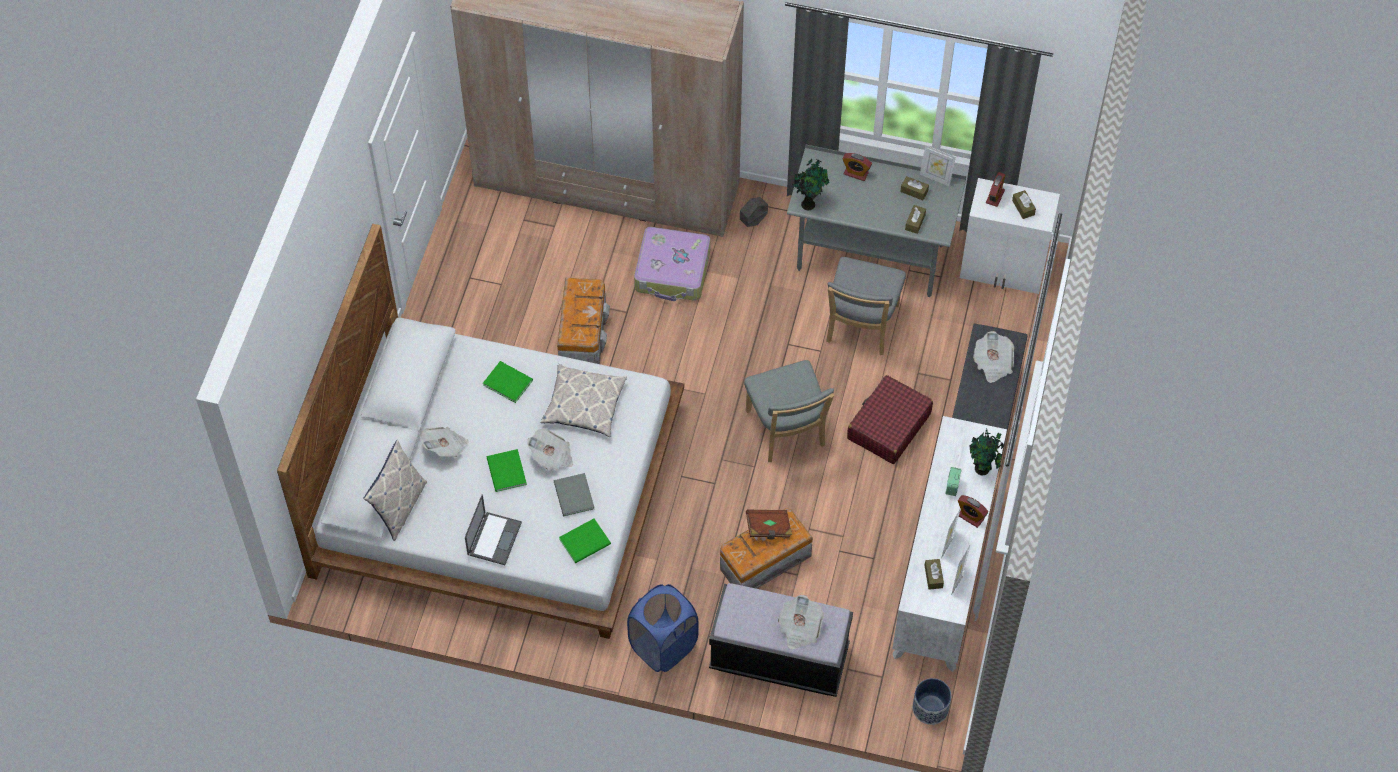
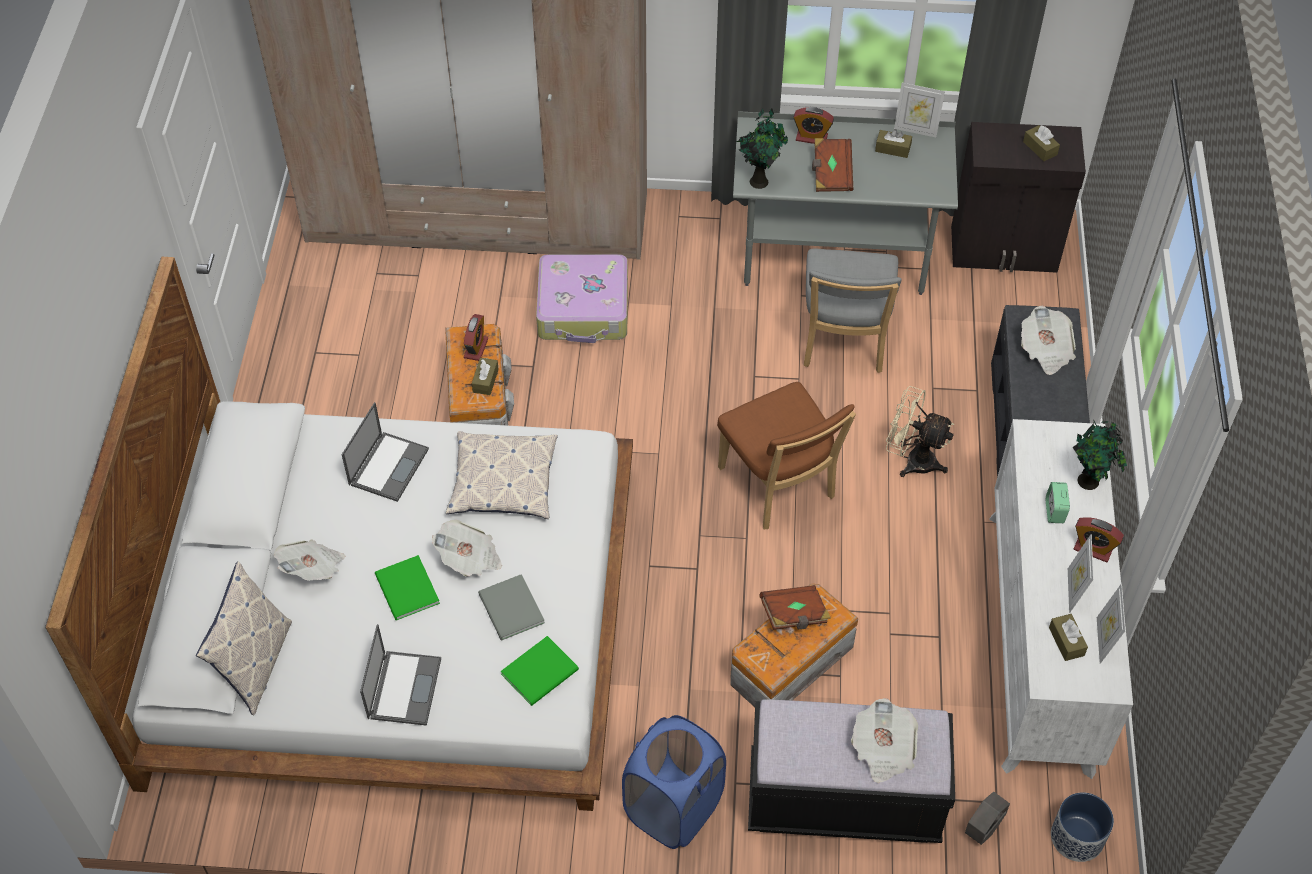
camera: 10 degrees left, 5 degrees down
green book [483,361,533,403] -> laptop [342,402,429,502]
grey planter [740,197,768,227] -> grey planter moved to [965,792,1010,845]
grey chair [744,360,834,462] -> brown chair [717,382,856,530]
red suitcase [847,375,933,464] -> beige fan [886,386,954,477]
brown tissue box [905,205,926,234] -> brown tissue box moved to [472,358,499,395]
white cabinet [960,178,1060,294] -> black cabinet [951,122,1086,273]
alarm clock [986,172,1006,207] -> alarm clock moved to [464,314,488,361]
none -> brown book [812,138,853,192]

